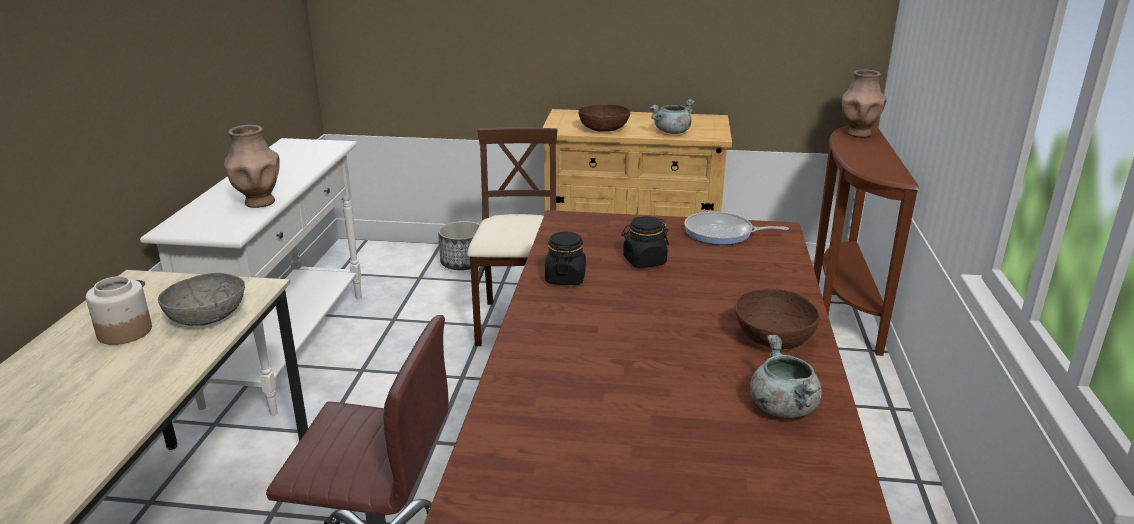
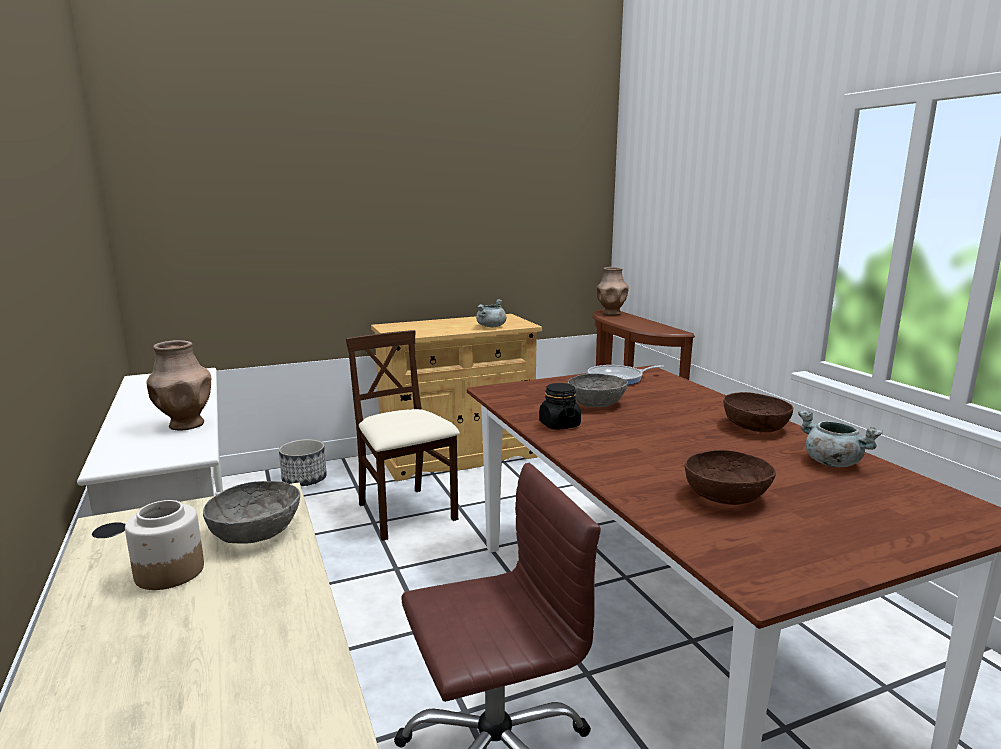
camera: 30 degrees left, 10 degrees down
brown bowl [578,104,630,132] -> brown bowl moved to [685,450,776,505]
black jar [622,216,669,268] -> grey bowl [568,373,628,407]

